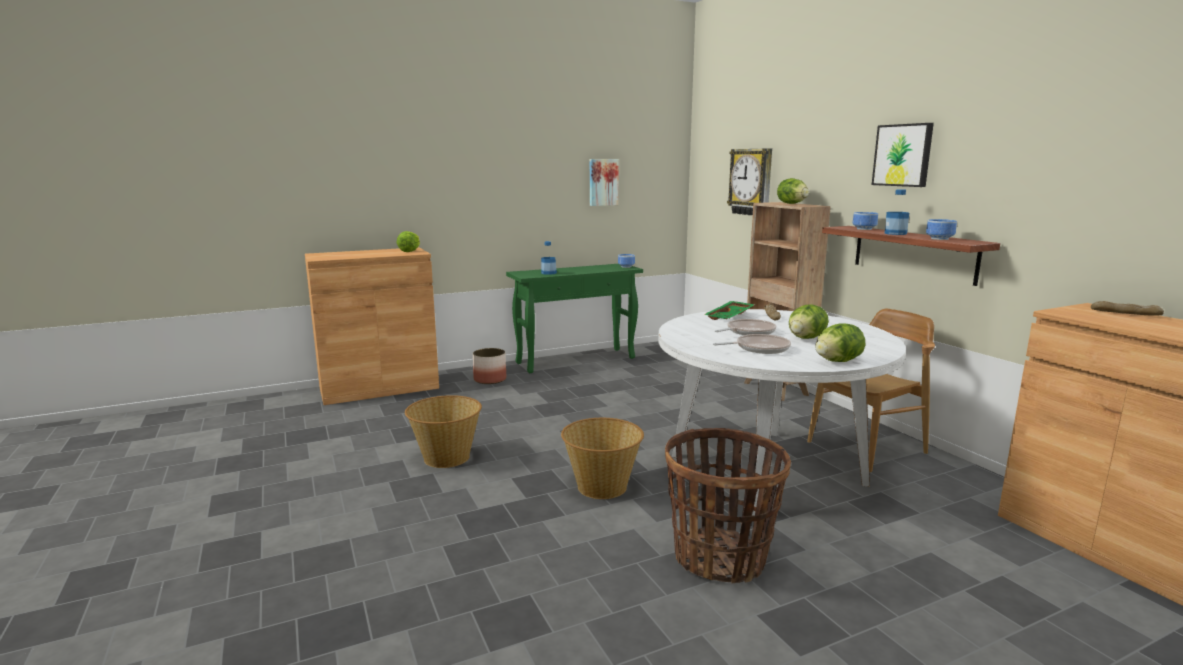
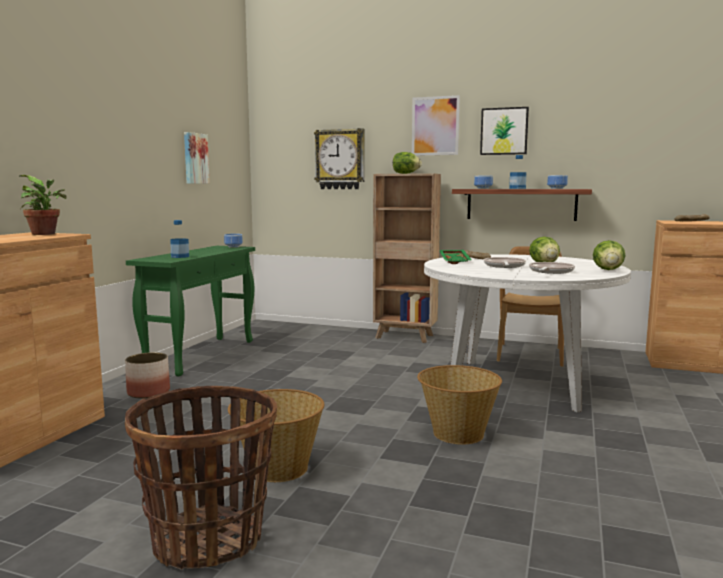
camera: 45 degrees left, 5 degrees down
lettuce [397,231,420,252] -> potted plant [19,175,67,235]
basket [665,428,791,583] -> basket moved to [125,386,277,570]
none -> picture [412,95,460,156]

